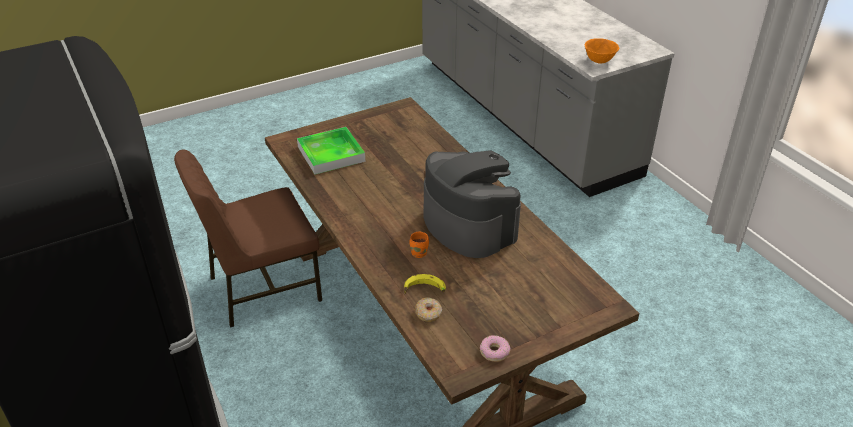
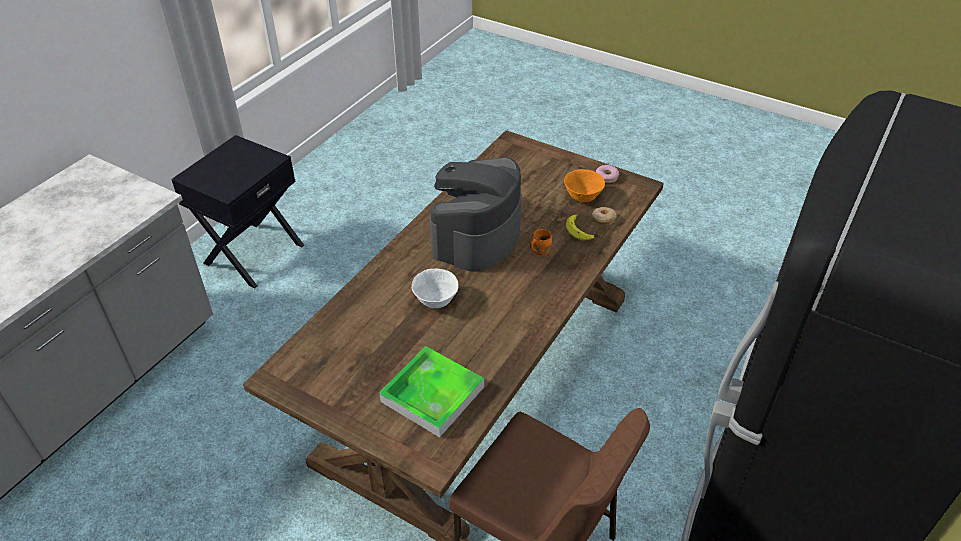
camera: 120 degrees left, 5 degrees up
orange bowl [585,38,619,63] -> orange bowl moved to [564,169,605,202]
none -> black nightstand [171,135,304,288]
none -> white bowl [412,268,458,308]

